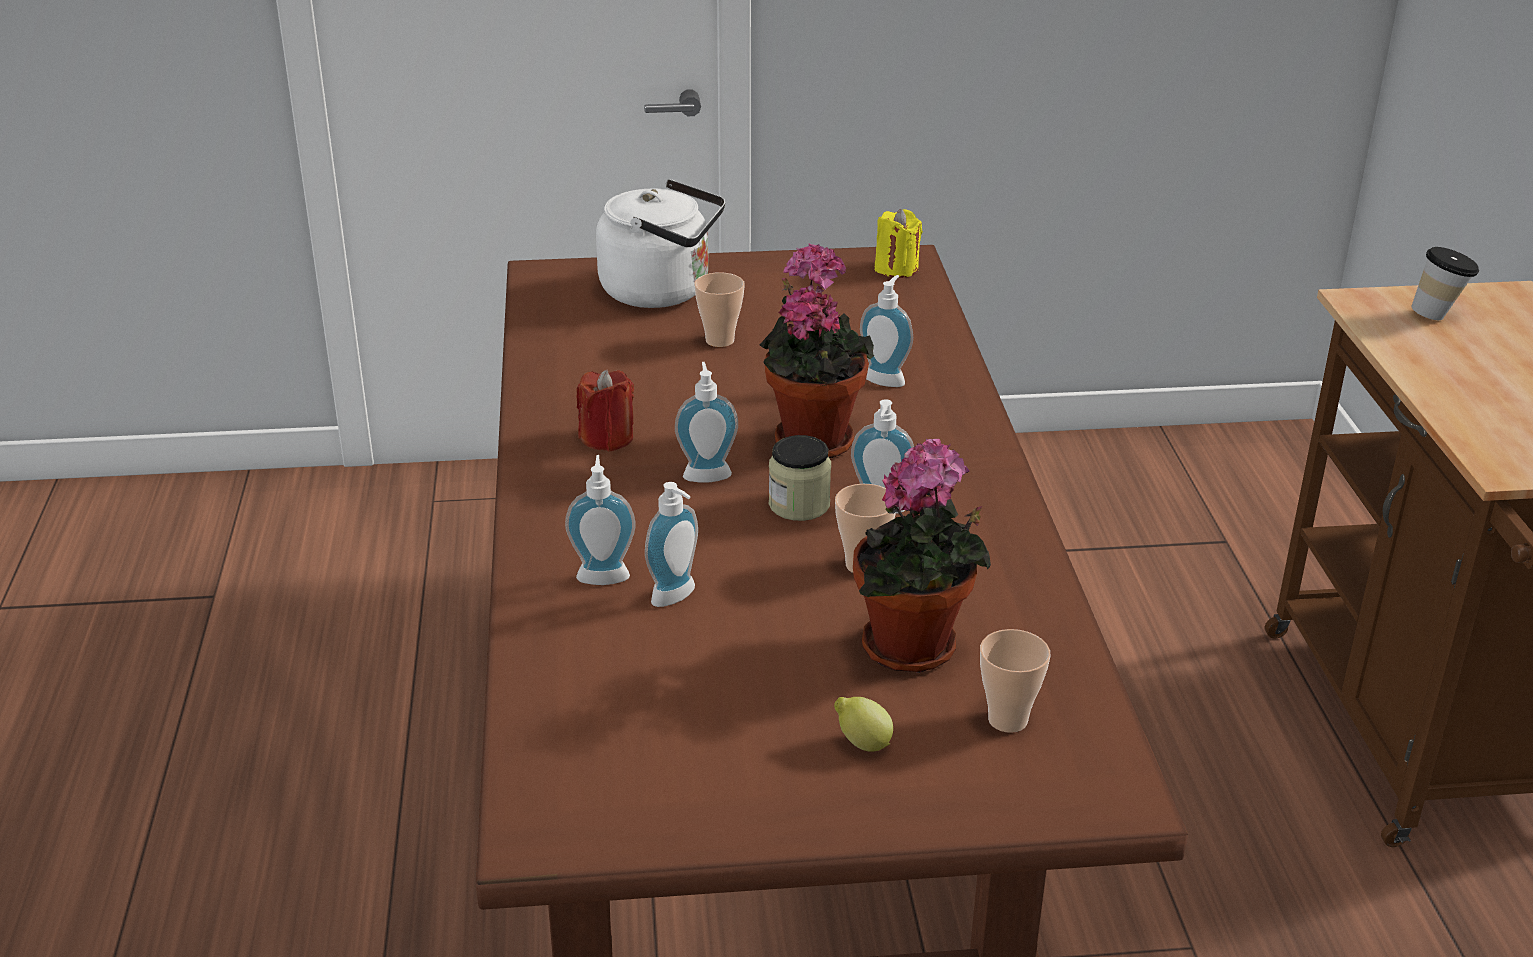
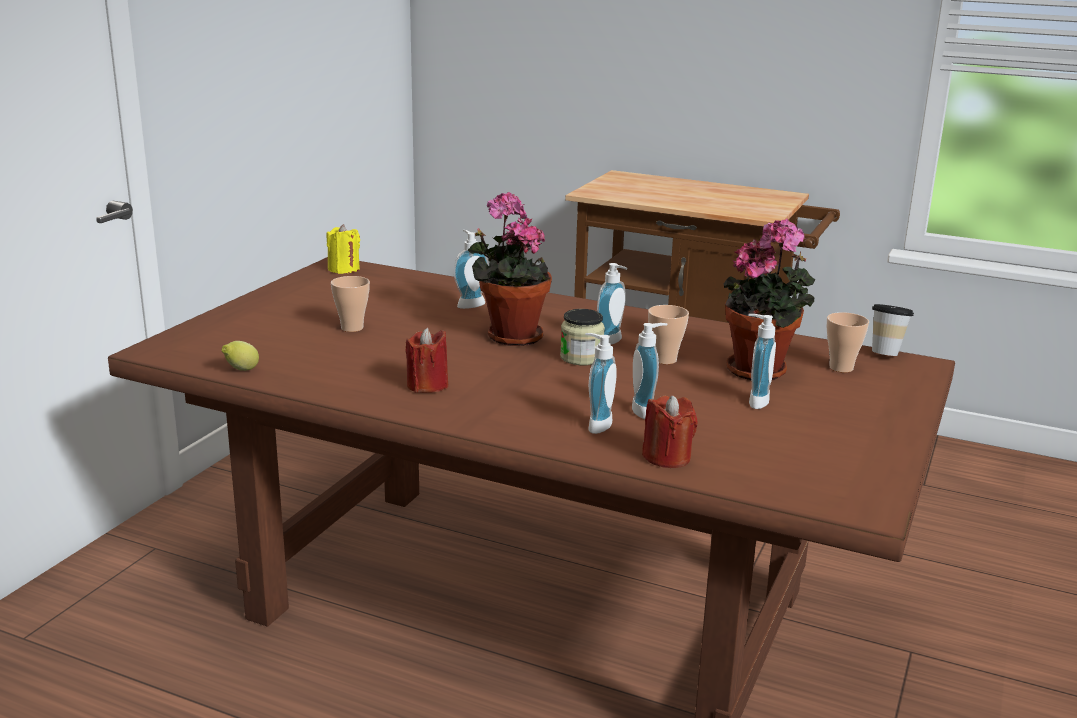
camera: 60 degrees left, 10 degrees down
white kettle [596,179,725,308] -> none
soap dispenser [675,362,738,483] -> soap dispenser moved to [748,314,776,409]
lemon [834,697,893,752] -> lemon moved to [222,341,259,371]
cup [1411,247,1479,320] -> cup moved to [872,304,914,356]
none -> red candle [642,395,698,468]

